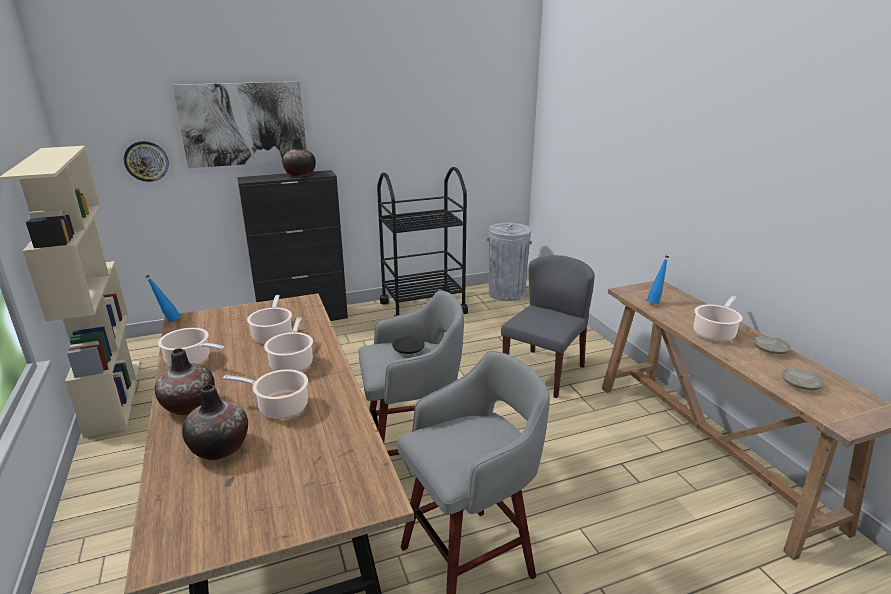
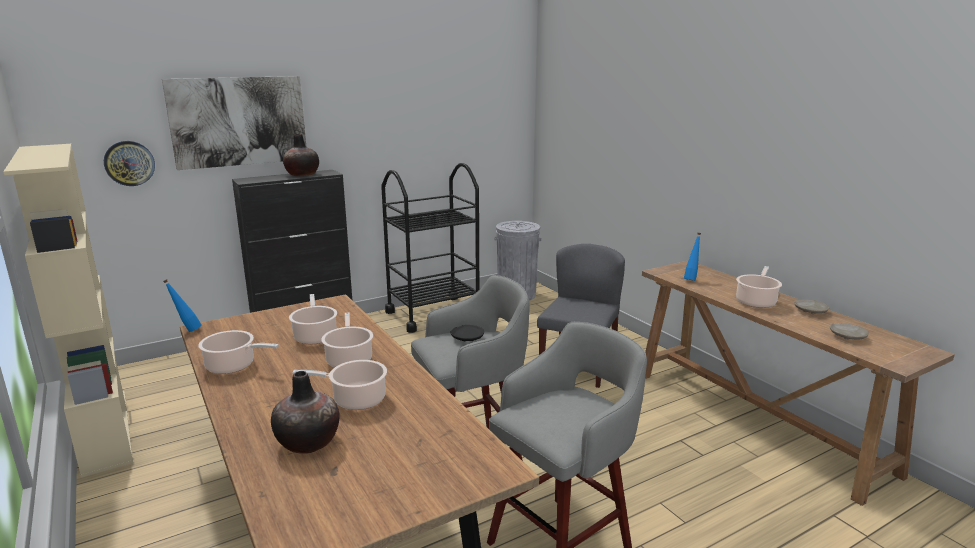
camera: 10 degrees left, 5 degrees down
vase [155,348,215,415] -> none

